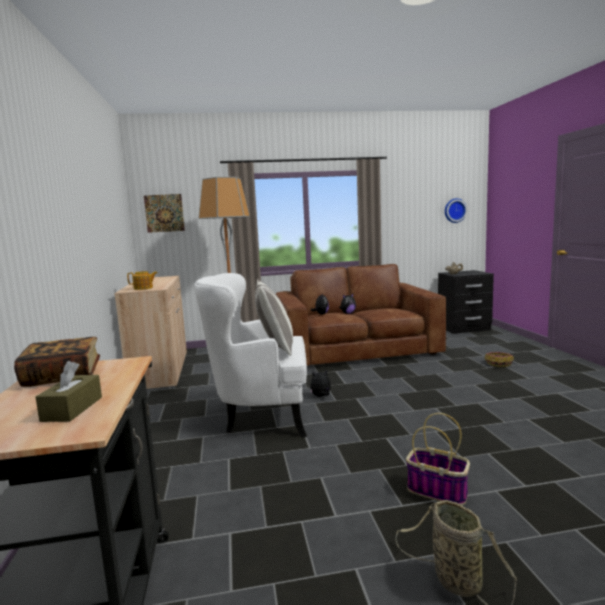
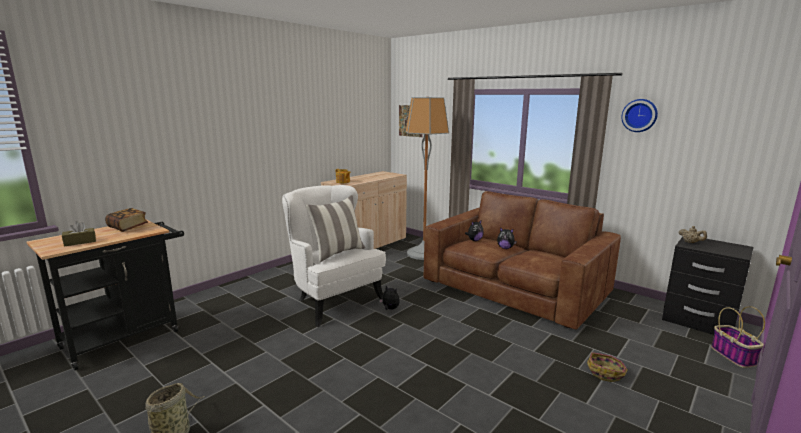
camera: 50 degrees right, 5 degrees up
basket [406,413,470,505] -> basket moved to [711,306,765,368]
wall clock [445,198,467,223] -> wall clock moved to [621,99,658,132]

